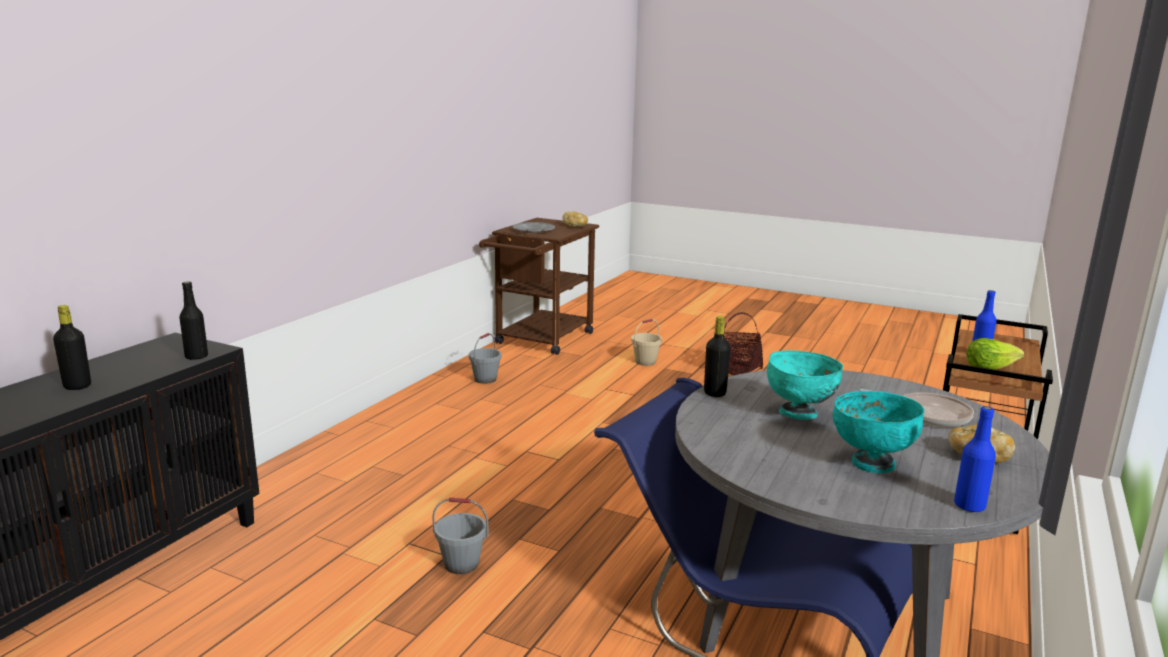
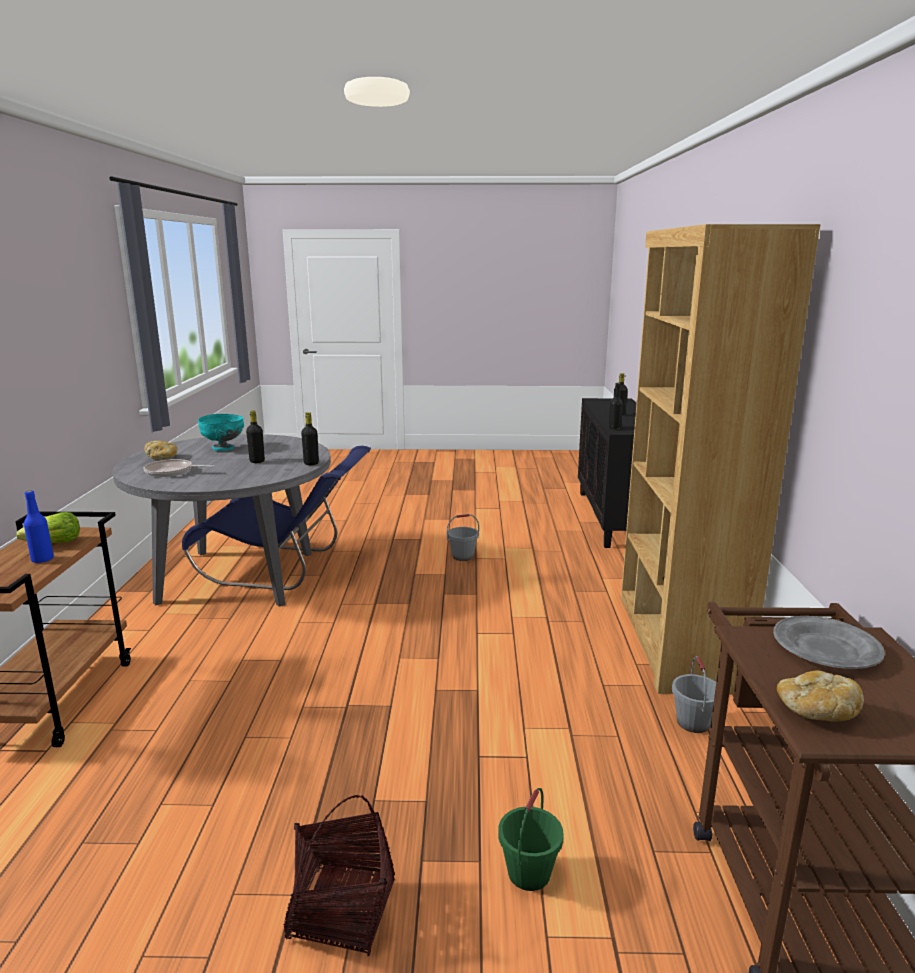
camera: 155 degrees right, 0 degrees up
beige bucket [631,319,662,366] -> green bucket [498,788,564,891]
turquoise bowl [767,350,843,420] -> black bottle [246,411,265,463]
blue bottle [954,406,996,513] -> none
none -> brown bookcase [621,224,820,694]

